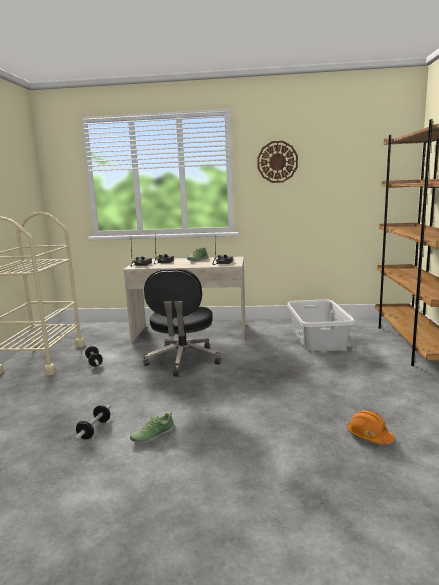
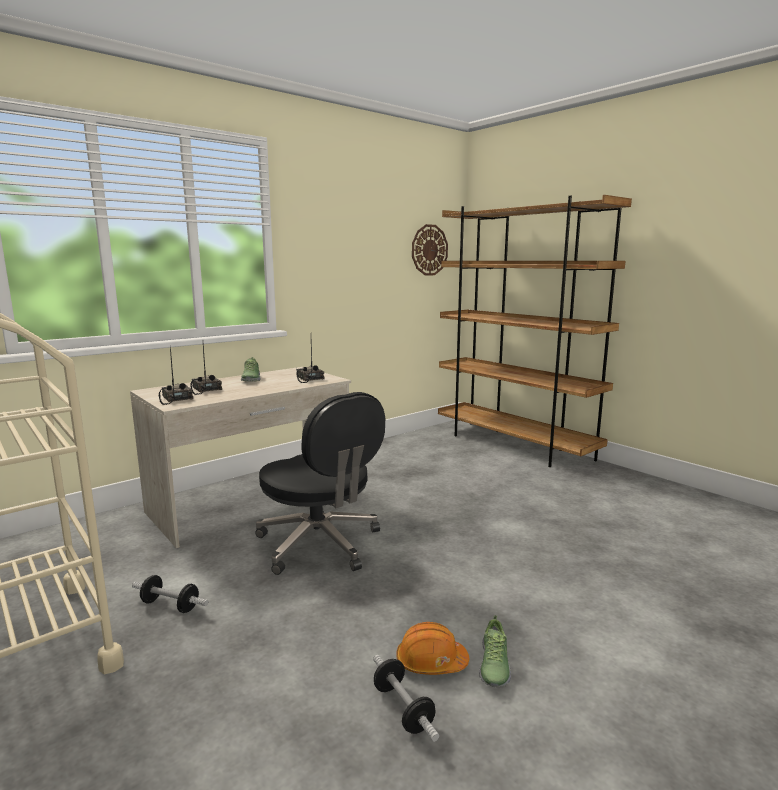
camera: 45 degrees left, 0 degrees up
wall clock [257,141,298,183] -> wall clock moved to [412,224,448,276]
grey laundry basket [287,299,355,351] -> none
orange hard hat [347,410,394,444] -> orange hard hat moved to [396,622,469,675]

